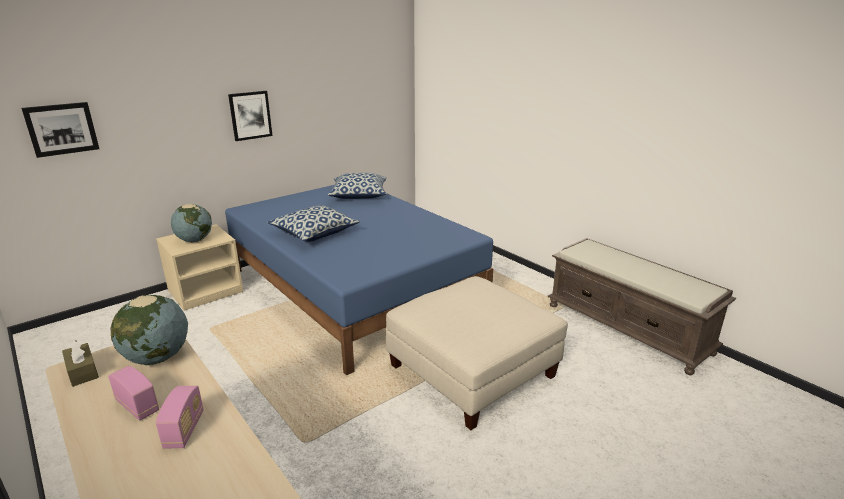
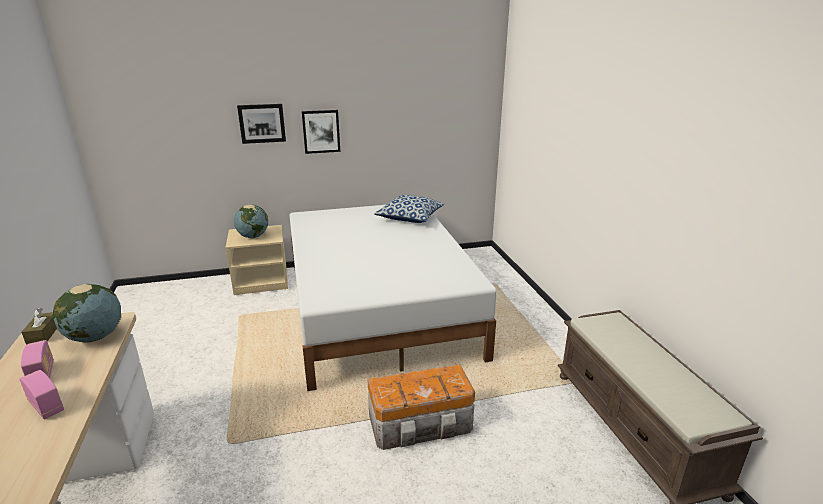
camera: 25 degrees right, 0 degrees up
picture [21,102,99,158] -> picture moved to [237,104,286,144]
radio [156,386,204,448] -> radio turned 75 degrees counterclockwise [19,370,64,419]
blue bed [225,185,493,375] -> white bed [290,205,497,391]
pillow [267,205,360,242] -> none
beige ottoman [386,276,568,430] -> storage box [368,364,475,450]

